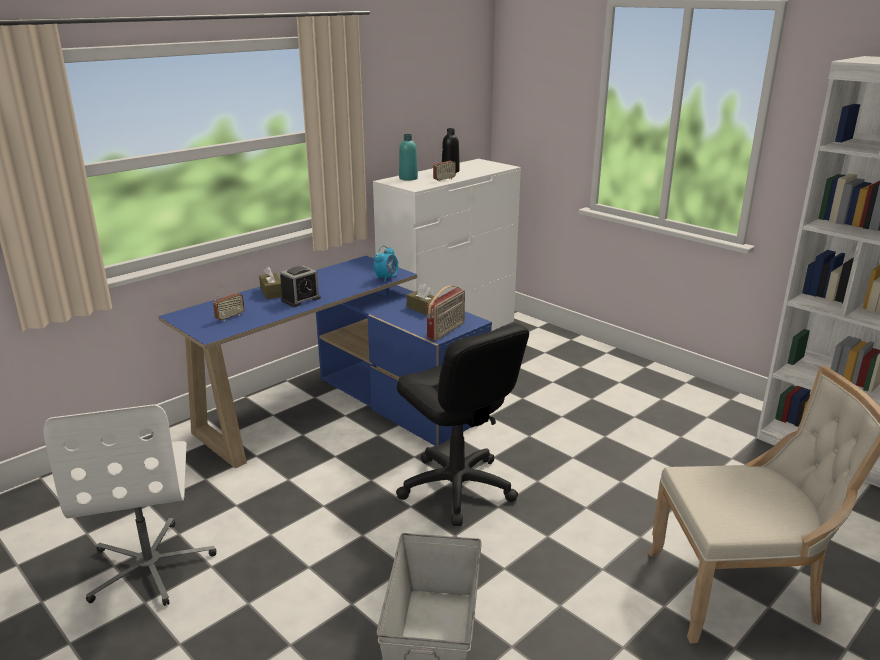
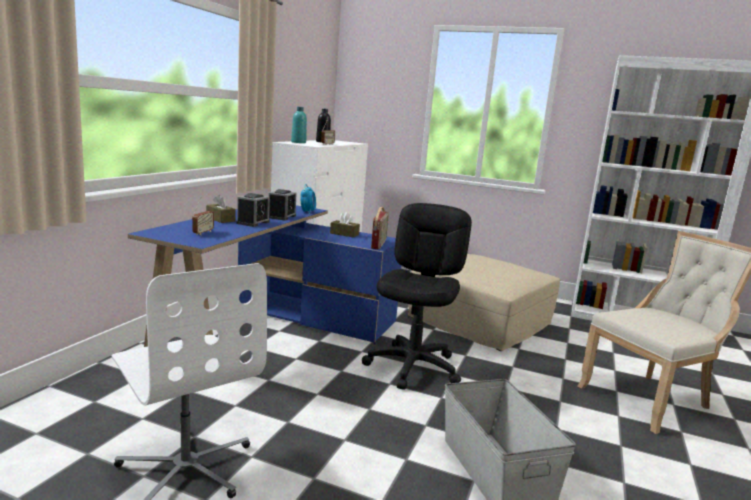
camera: 25 degrees left, 10 degrees down
black office chair [396,323,529,526] -> black office chair turned 105 degrees counterclockwise [362,203,472,390]
none -> alarm clock [269,189,297,220]
none -> beige ottoman [408,254,560,351]

